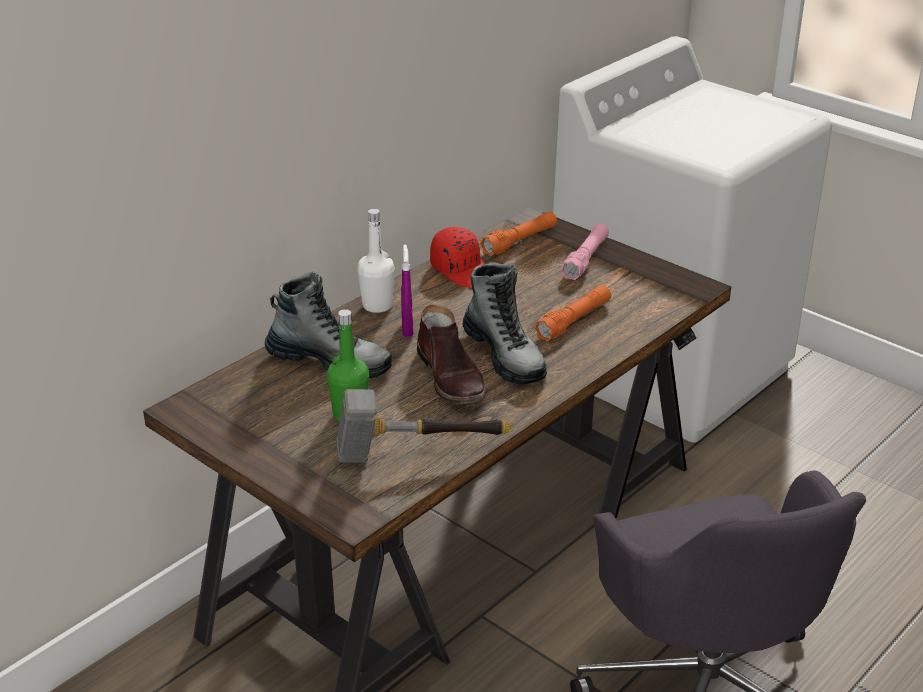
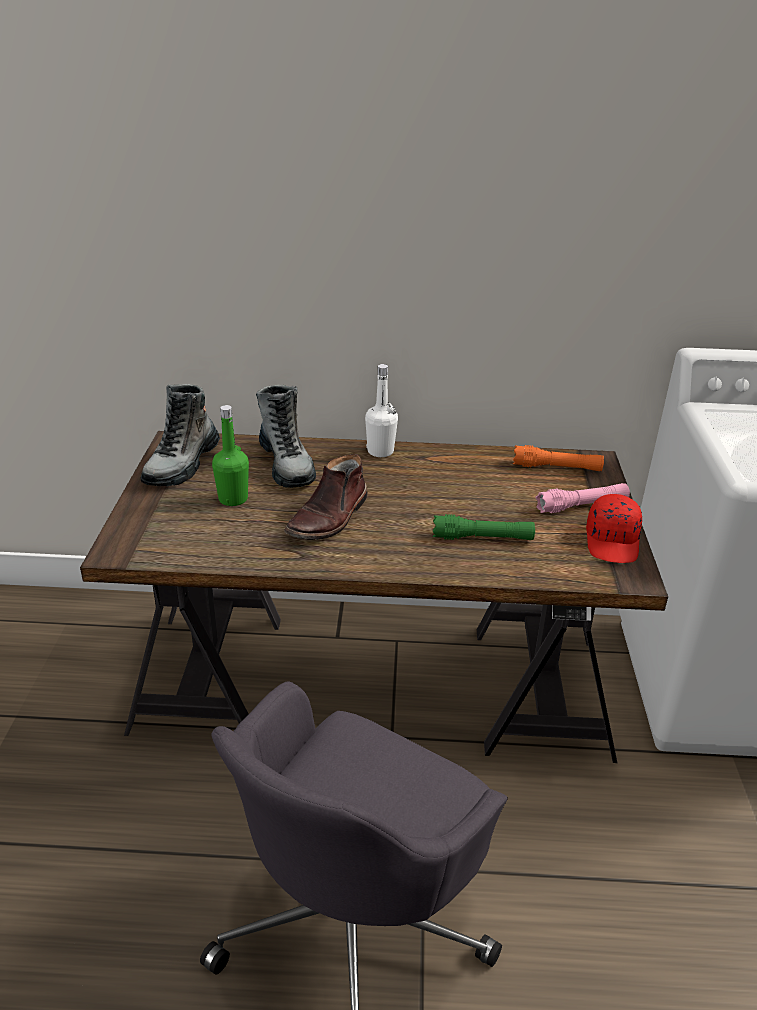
camera: 50 degrees right, 0 degrees up
hammer [336,389,512,463] -> none
purple spray bottle [401,244,413,337] -> none
red cap [430,227,485,287] -> red cap moved to [586,494,642,563]
boot [463,262,547,384] -> boot moved to [141,384,220,487]
orange flashlight [534,285,611,341] -> green flashlight [433,514,535,540]

